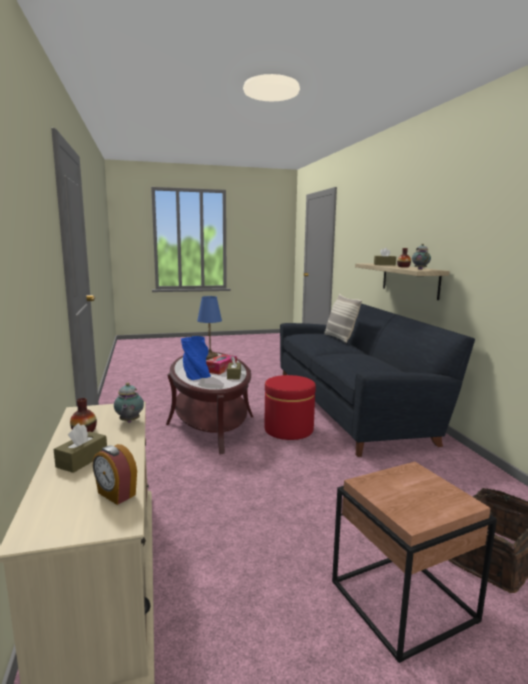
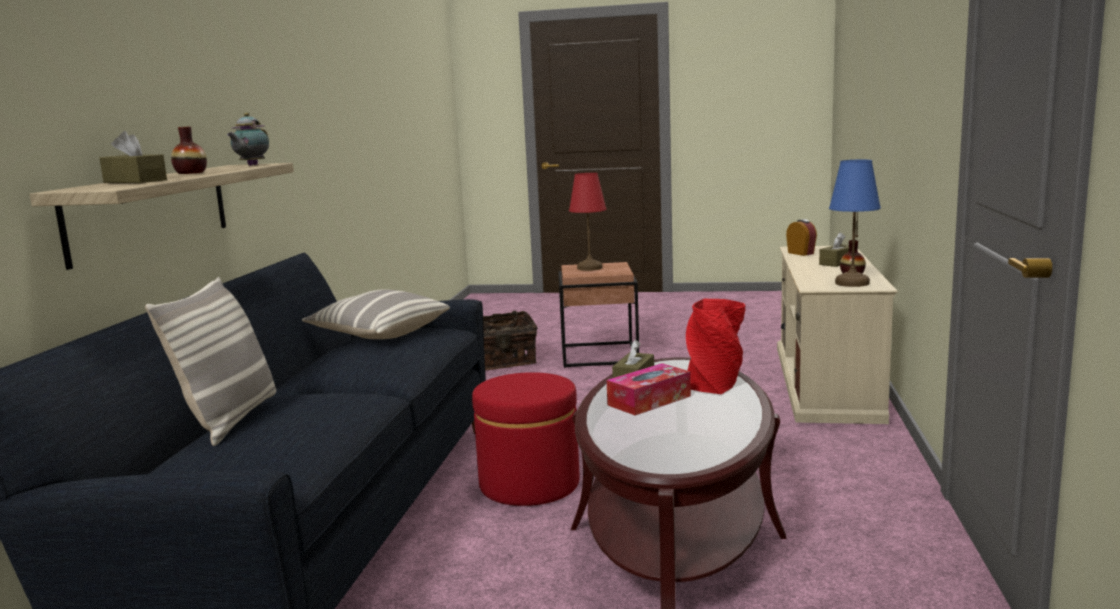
camera: 155 degrees left, 0 degrees up
teapot [114,383,144,423] -> none
blue vase [181,336,211,380] -> red vase [686,299,746,394]
blue table lamp [197,296,222,360] -> blue table lamp moved to [829,160,881,287]
none -> pillow [302,289,450,339]
none -> red table lamp [569,173,606,271]

